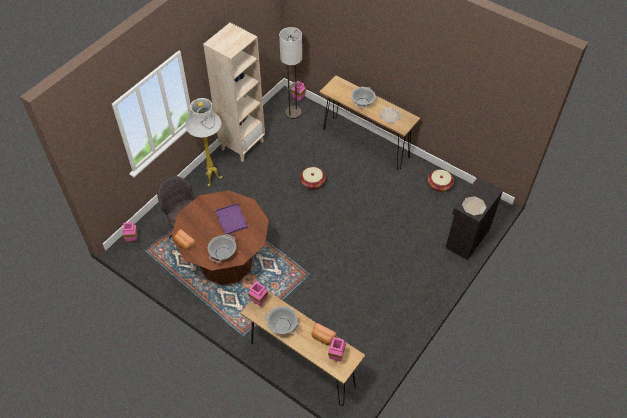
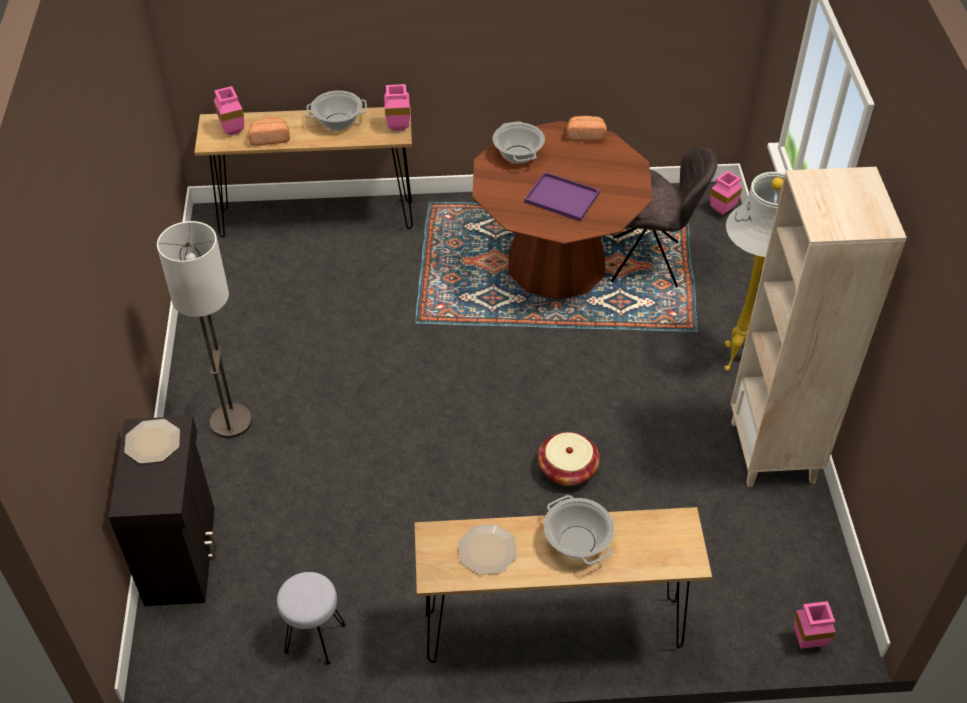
camera: 140 degrees right, 5 degrees down
floor lamp [279,27,302,119] -> floor lamp moved to [157,221,252,438]
basket [428,169,454,192] -> grey stool [277,572,346,665]

